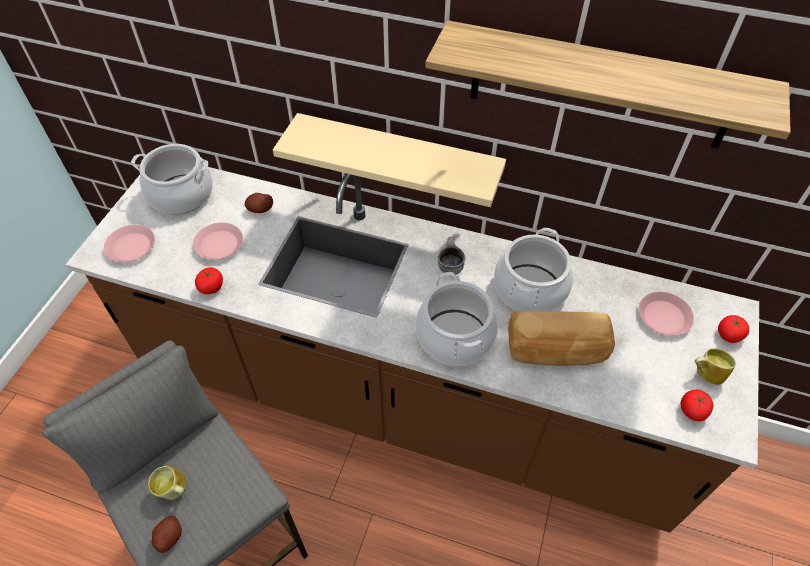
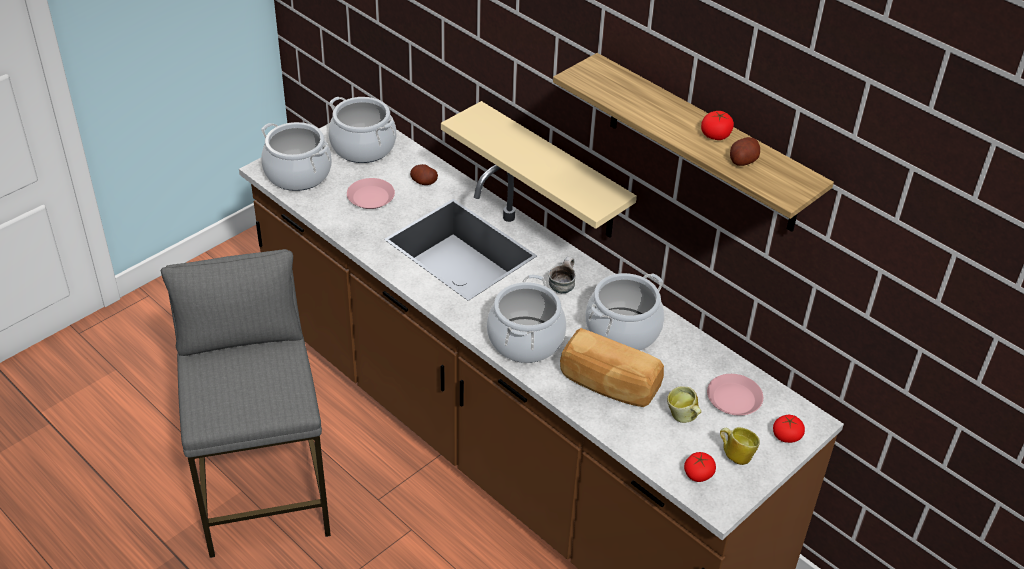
camera: 25 degrees right, 10 degrees down
pink plate [104,225,155,262] -> cooking pot [261,122,332,191]
mug [148,466,186,500] -> mug moved to [667,386,701,423]
potato [152,516,182,553] -> potato moved to [730,137,760,166]
tomato [195,267,223,294] -> tomato moved to [701,111,734,140]

